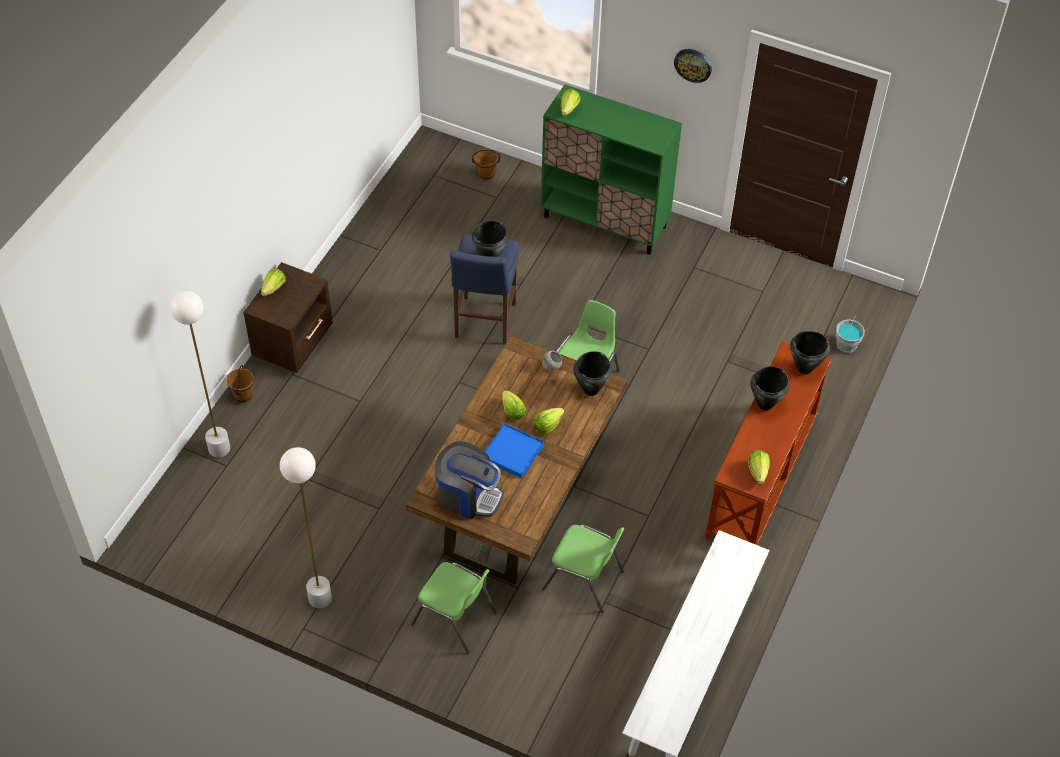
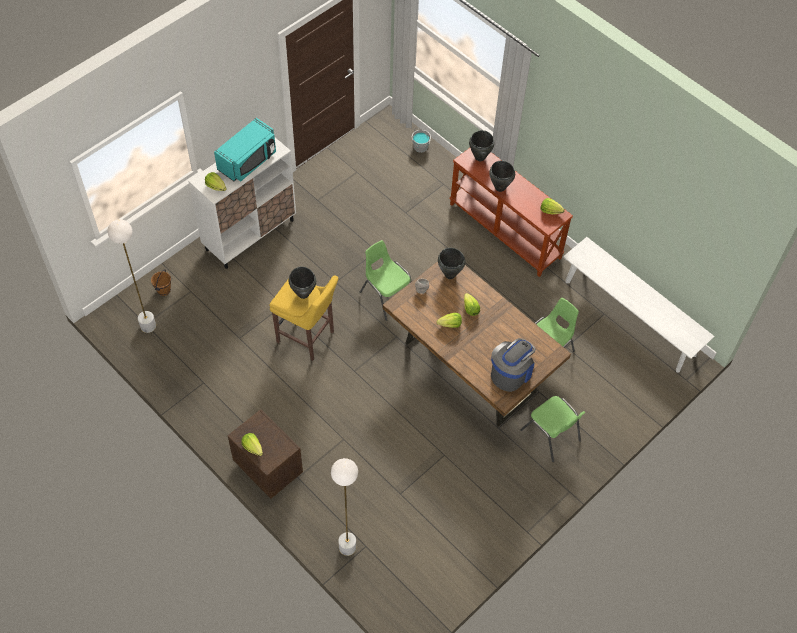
camera: 70 degrees left, 5 degrees up
brown bucket [226,365,254,403] -> none
white floor lamp [280,447,332,608] -> white floor lamp moved to [107,219,156,333]
green chair [411,562,496,654] -> green chair turned 90 degrees clockwise [520,396,586,462]
blue stool [450,235,520,345] -> yellow stool [269,275,338,361]
blue tray [484,423,544,478] -> none
green cabinet [541,84,682,255] -> white cabinet [188,138,296,269]
wall clock [674,49,712,83] -> none
none -> turquoise microwave [214,118,276,182]

